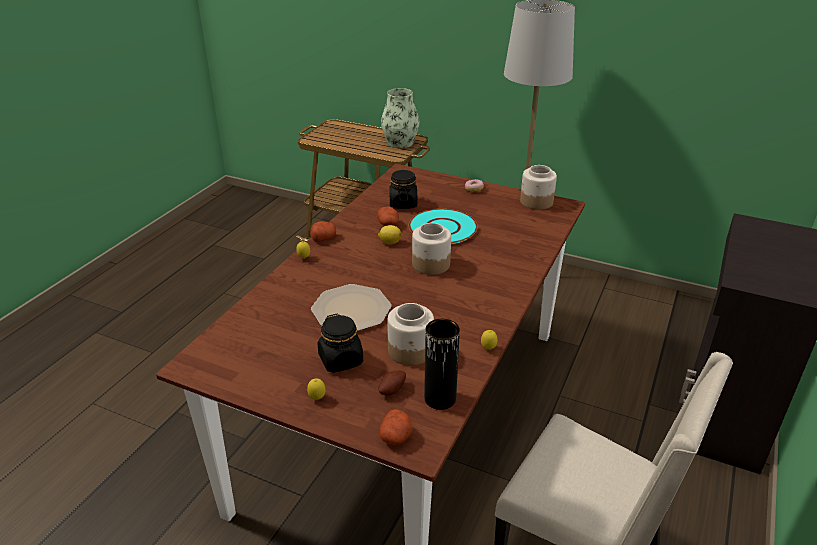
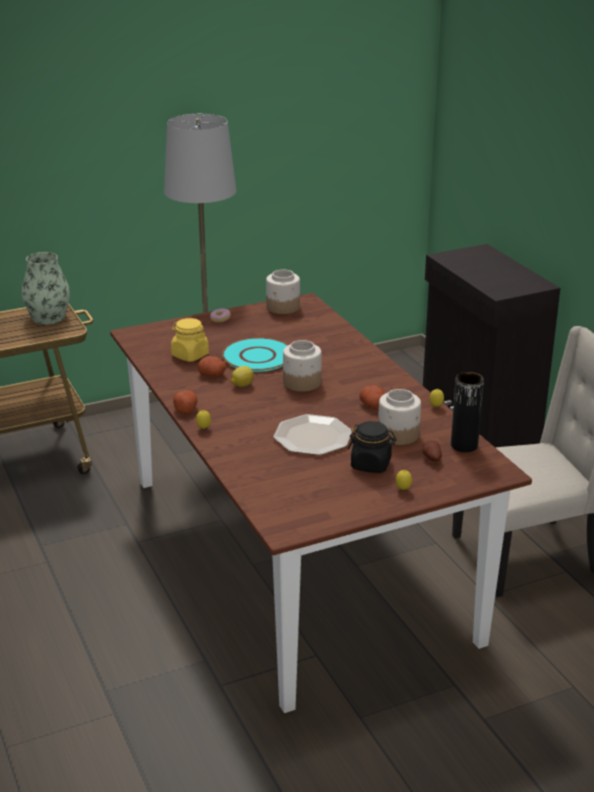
camera: 50 degrees left, 5 degrees down
potato [380,409,412,445] -> potato moved to [360,385,385,408]
black jar [389,170,417,209] -> yellow jar [171,318,209,362]

